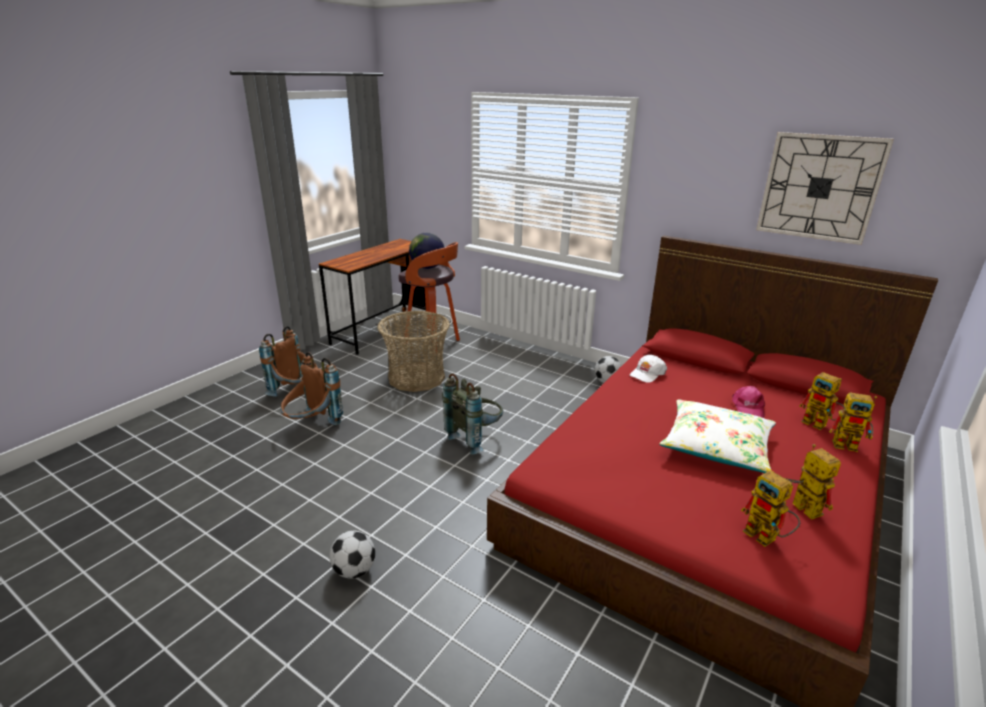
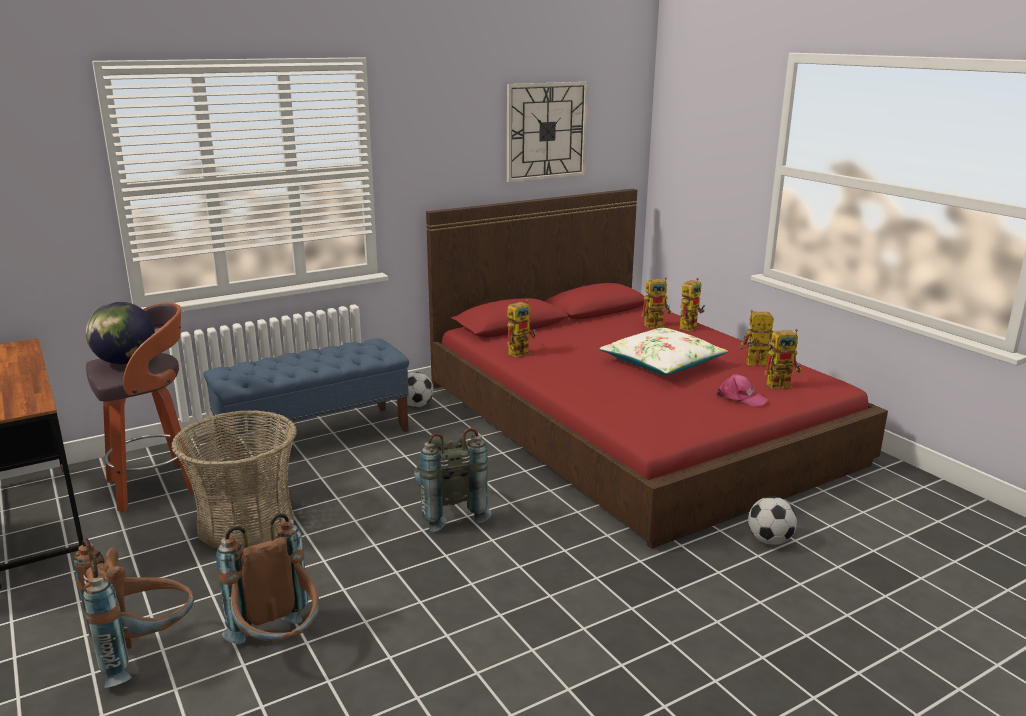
camera: 65 degrees left, 5 degrees down
football [329,530,375,579] -> football moved to [748,496,797,545]
white cap [630,355,667,383] -> toy robot [507,299,536,358]
pink cap [732,386,765,418] -> pink cap moved to [716,374,769,407]
none -> blue bench [204,338,409,468]

